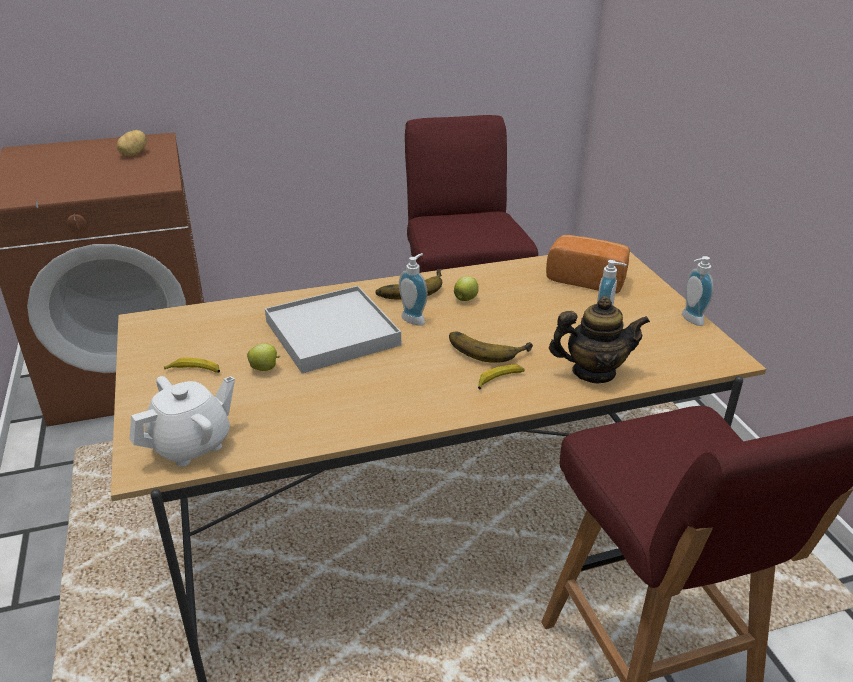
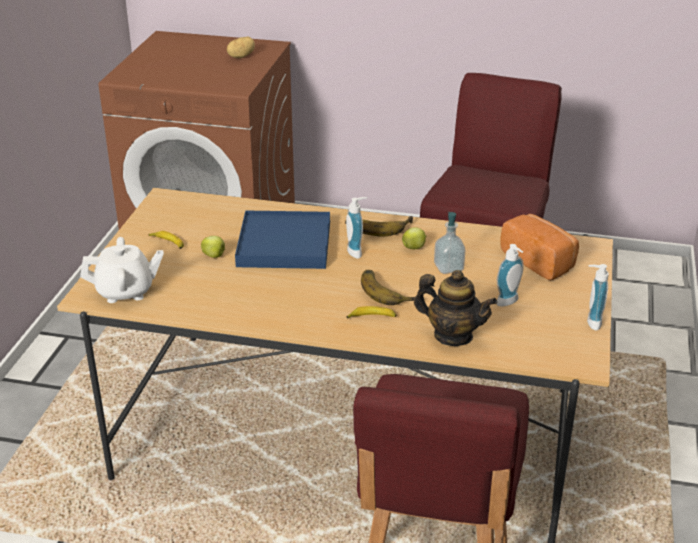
camera: 30 degrees right, 0 degrees up
white tray [265,286,401,373] -> blue tray [235,211,330,269]
none -> soap dispenser [434,212,465,274]

